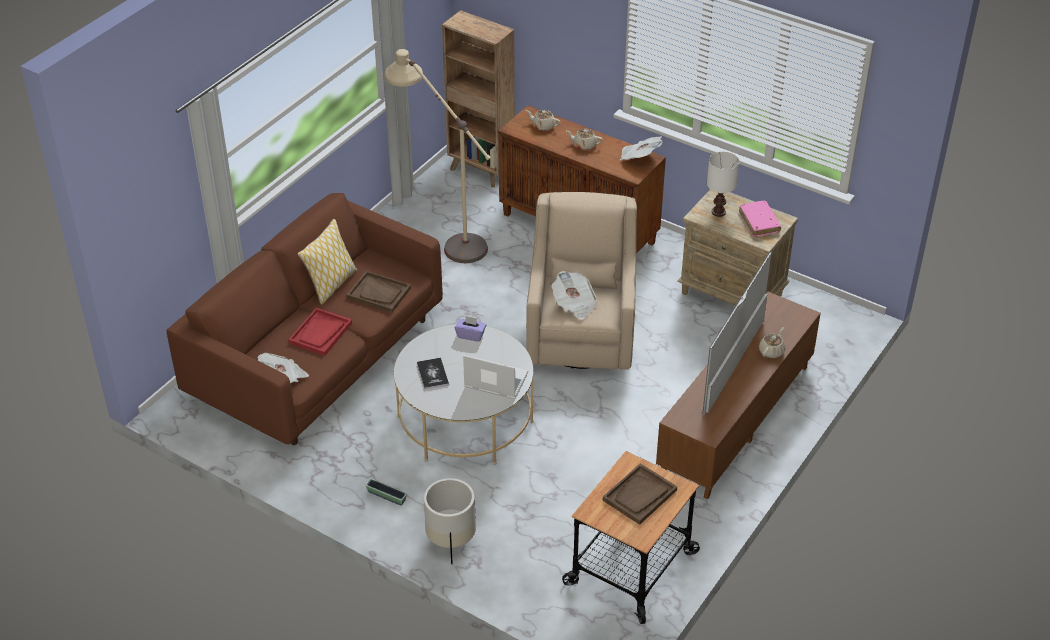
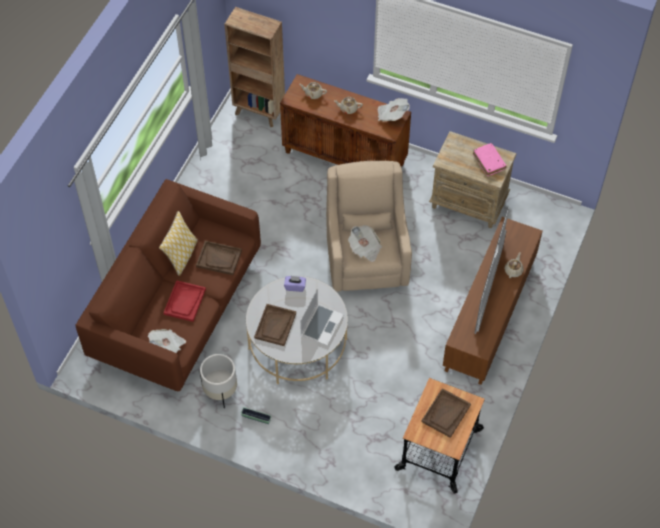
camera: 10 degrees left, 15 degrees up
beige floor lamp [385,49,491,263] -> none
book [417,358,449,390] -> brown tray [254,304,296,346]
white planter [424,478,476,564] -> white planter moved to [200,354,237,408]
laptop [463,355,528,399] -> laptop turned 105 degrees clockwise [300,289,344,346]
white table lamp [707,151,739,217] -> none

